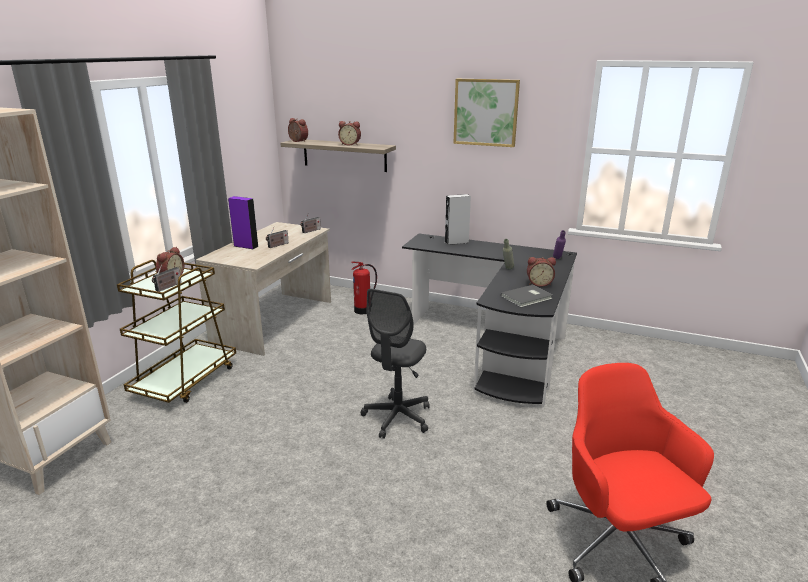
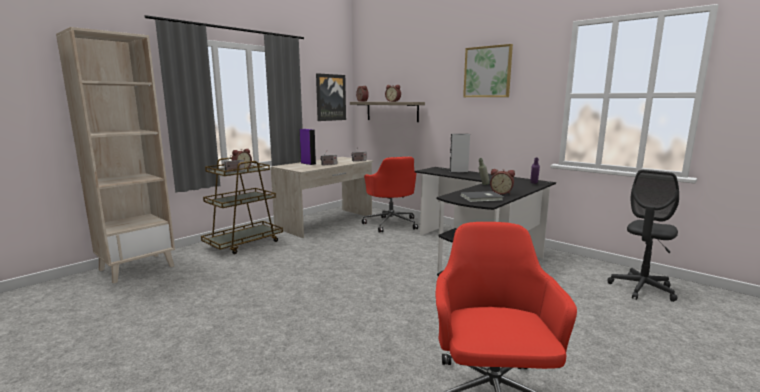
camera: 20 degrees right, 10 degrees down
fire extinguisher [351,262,377,314] -> red office chair [362,157,418,233]
grey office chair [361,288,430,439] -> grey office chair moved to [607,170,679,302]
none -> picture [316,73,346,121]

